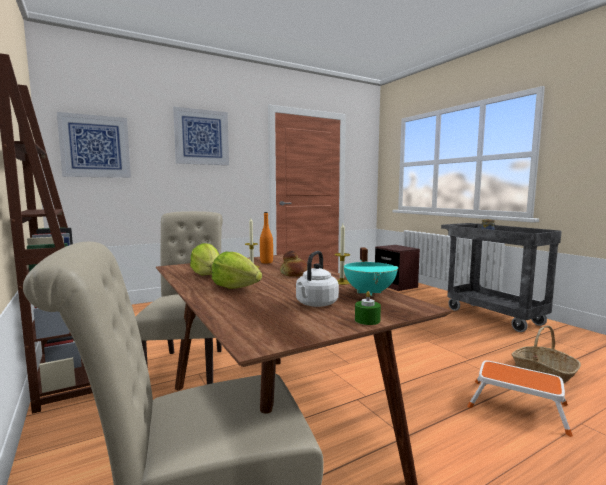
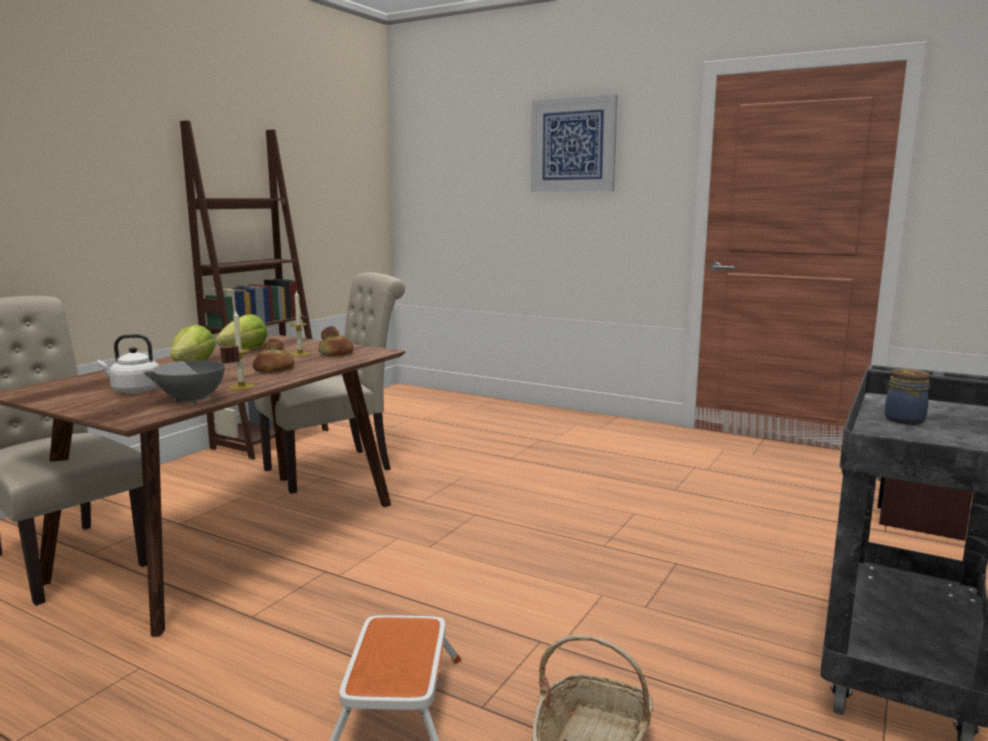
camera: 60 degrees right, 5 degrees up
picture [57,112,131,178] -> none
orange bottle [260,212,273,263] -> bread [318,326,354,356]
turquoise cooking pot [344,248,398,296] -> grey cooking pot [143,345,240,404]
green candle [355,291,381,325] -> none

